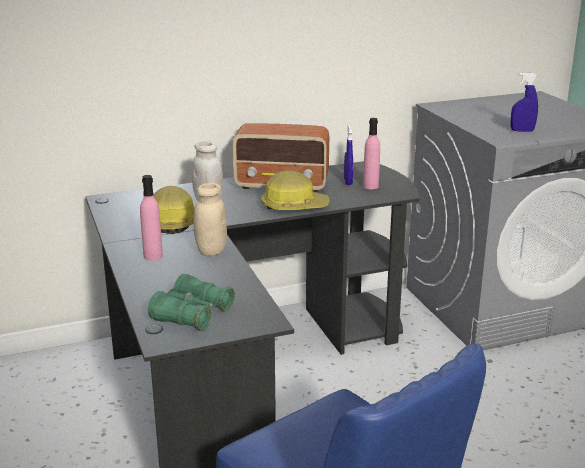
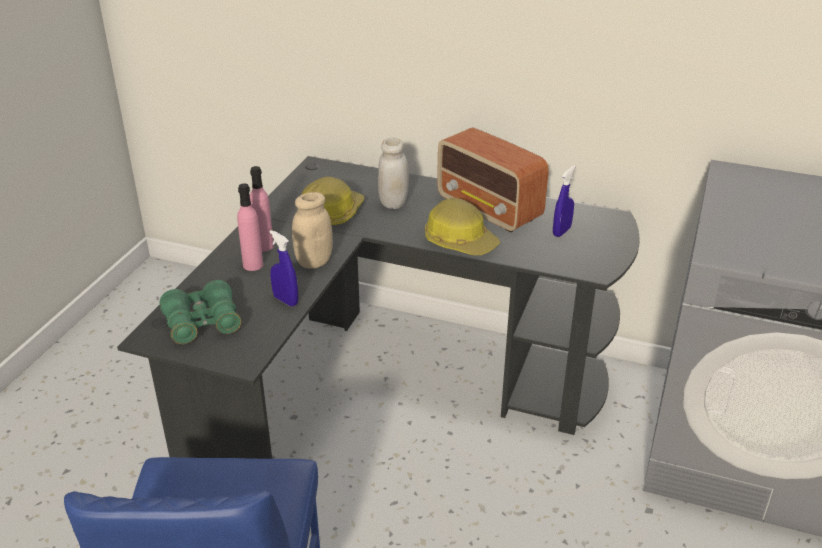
camera: 40 degrees right, 10 degrees up
pink bottle [363,118,380,189] -> pink bottle moved to [237,183,263,271]
blue spray bottle [510,72,538,132] -> blue spray bottle moved to [269,230,298,307]

